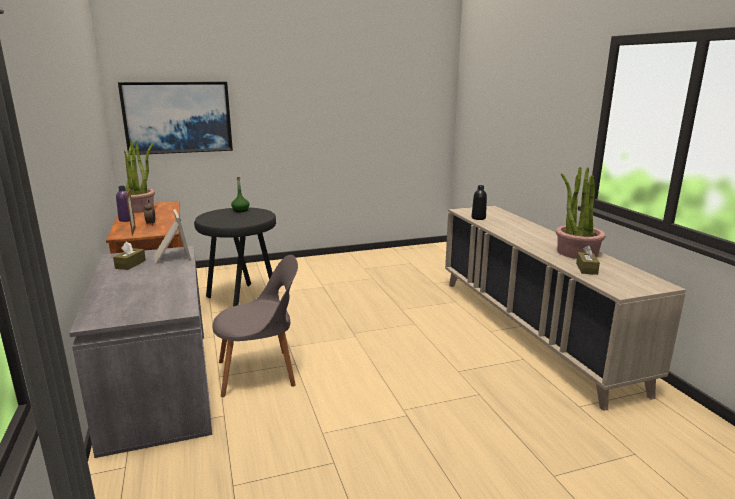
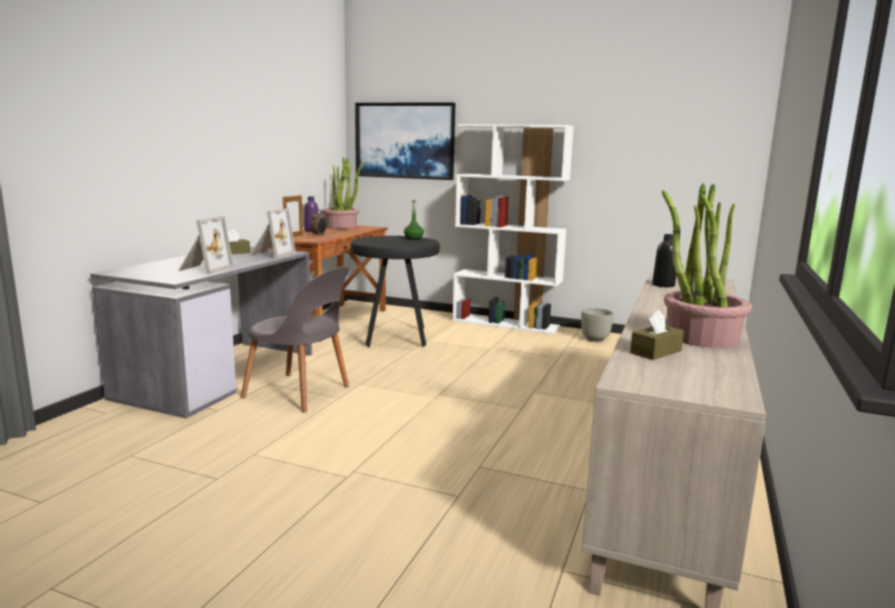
camera: 40 degrees right, 5 degrees down
none -> picture frame [178,216,234,274]
none -> white bookcase [452,124,574,334]
none -> grey planter [581,308,614,342]

